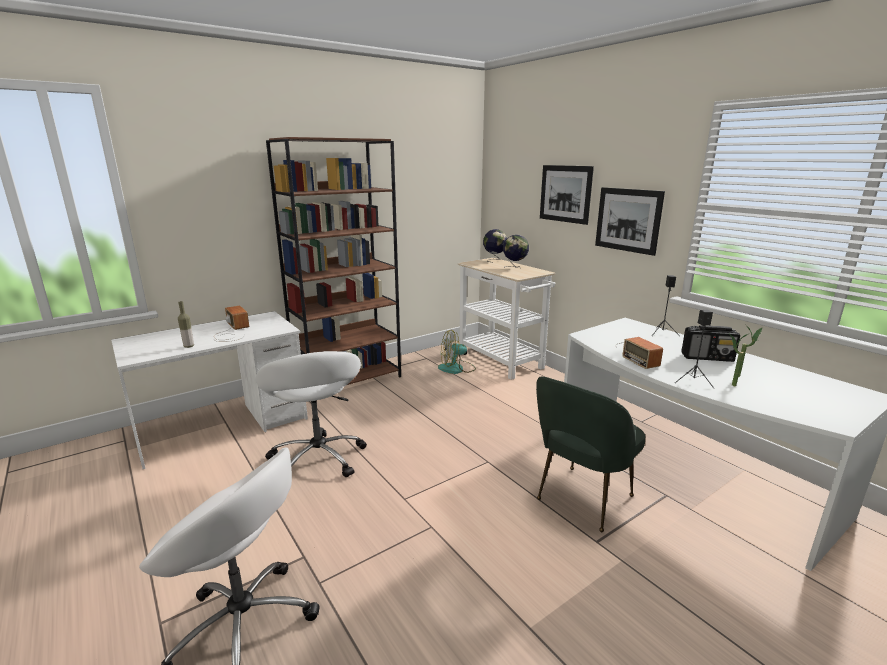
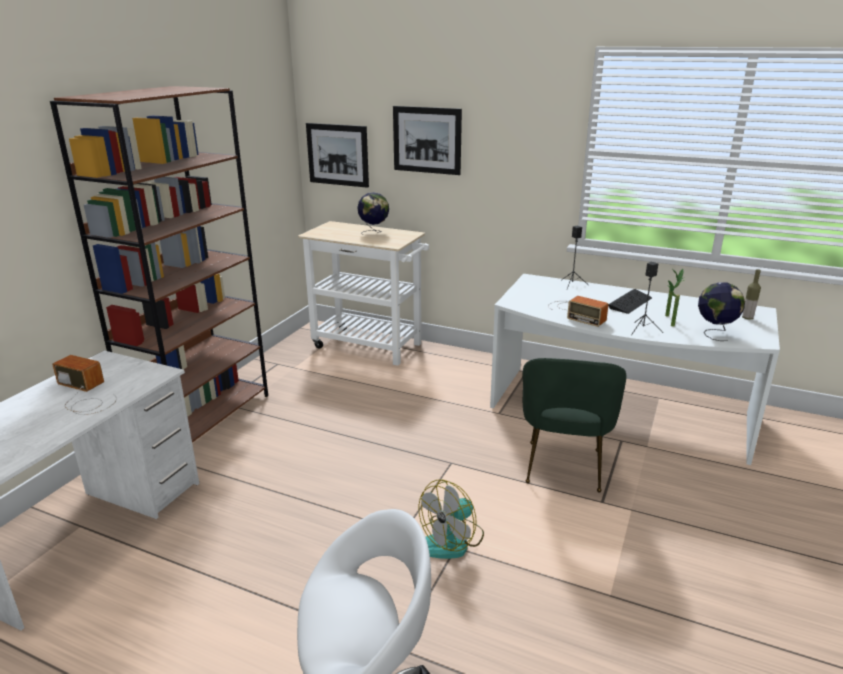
camera: 30 degrees left, 5 degrees up
bottle [178,301,194,348] -> bottle moved to [742,269,761,320]
white office chair [255,351,367,477] -> none
fan [438,330,476,374] -> fan moved to [419,480,484,559]
globe [483,229,507,262] -> globe moved to [698,282,745,341]
picture [595,187,665,256] -> picture moved to [306,123,369,188]
radio [681,325,740,362] -> keyboard [608,289,652,314]

